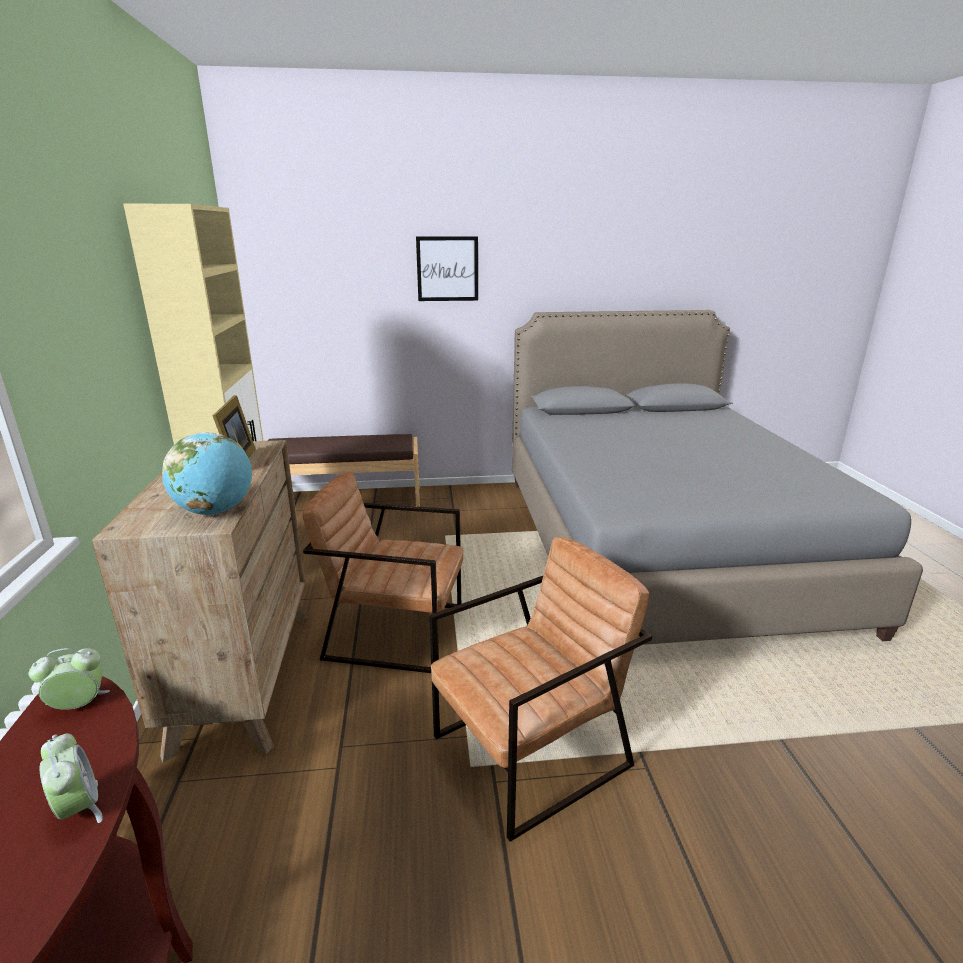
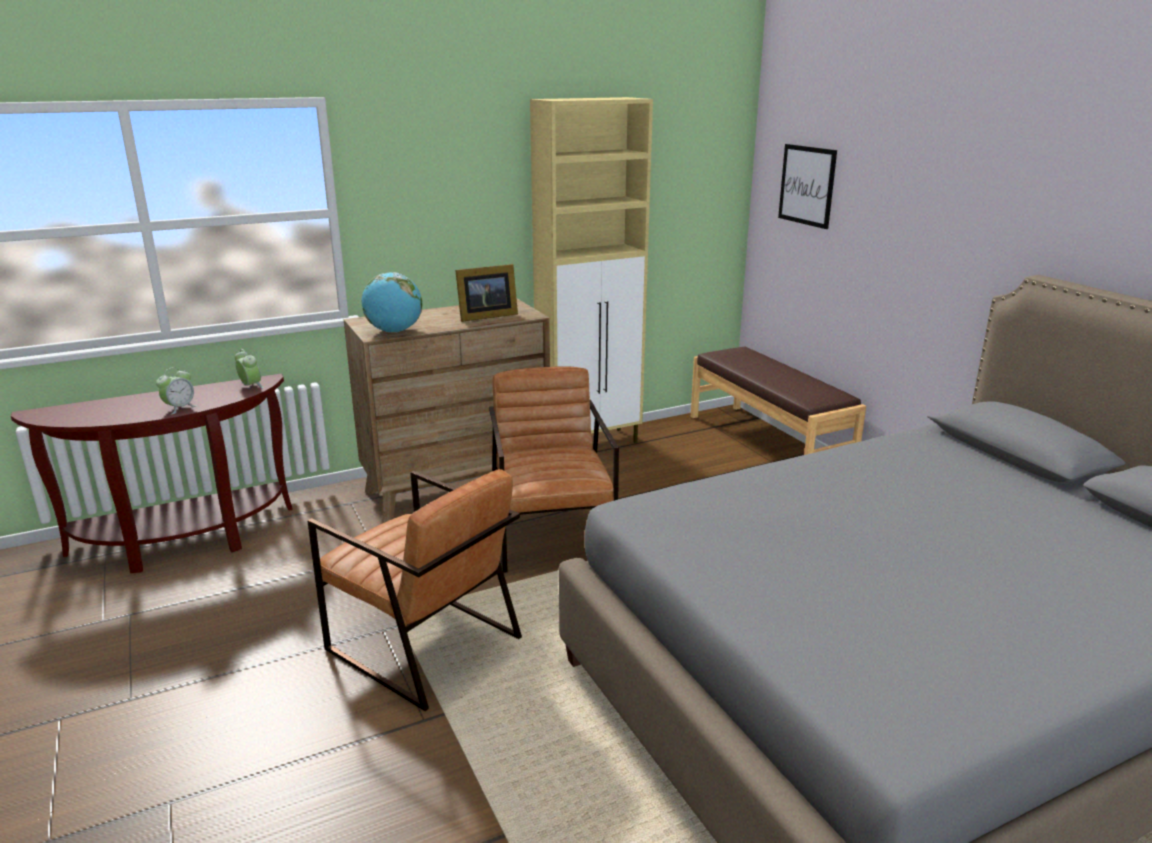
camera: 70 degrees right, 0 degrees up
picture [416,236,478,301] -> picture moved to [778,144,837,229]

